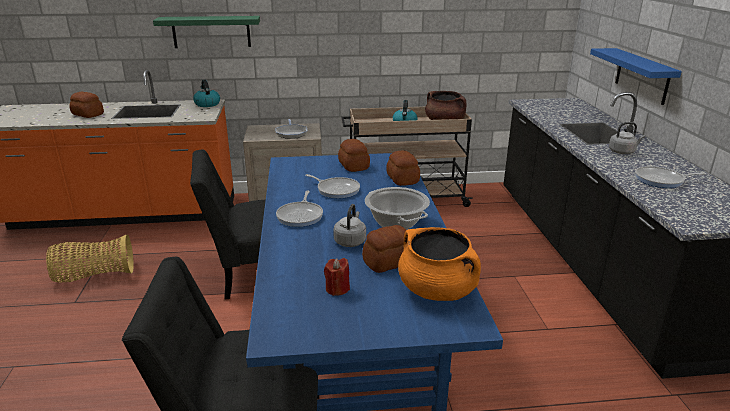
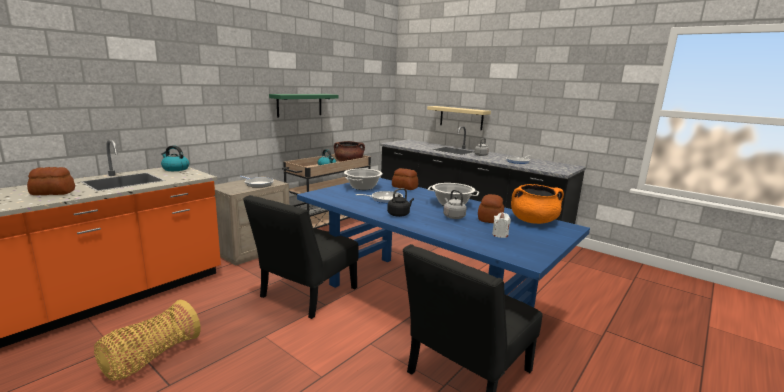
camera: 45 degrees left, 10 degrees down
green shelf [153,16,260,48] -> green shelf moved to [269,94,338,117]
frying pan [276,190,323,227] -> black kettle [387,188,414,217]
red candle [324,258,350,296] -> white candle [492,213,511,238]
bread [338,139,370,172] -> cooking pot [344,169,382,190]
blue shelf [590,48,682,105] -> beige shelf [427,106,491,130]

